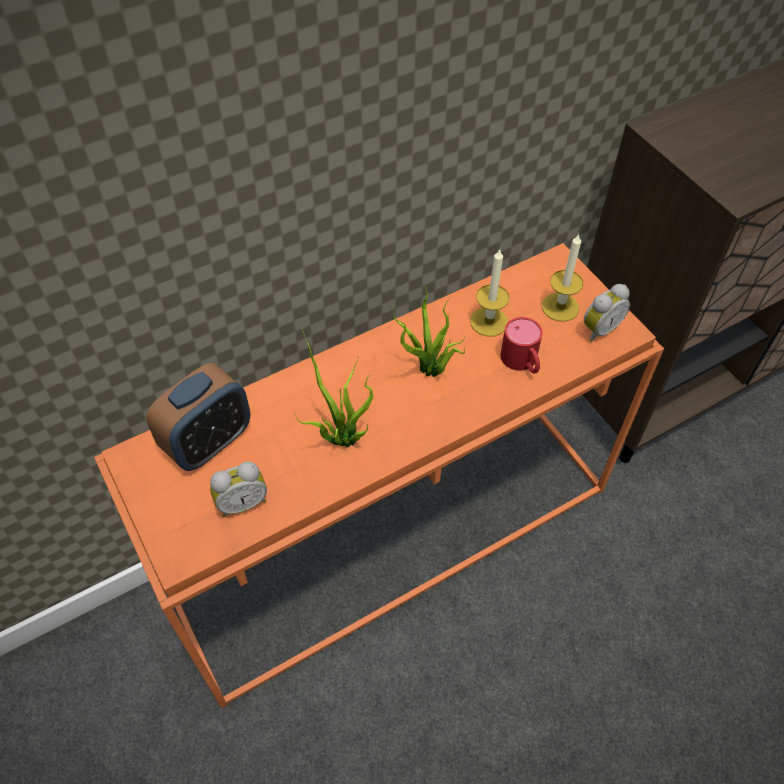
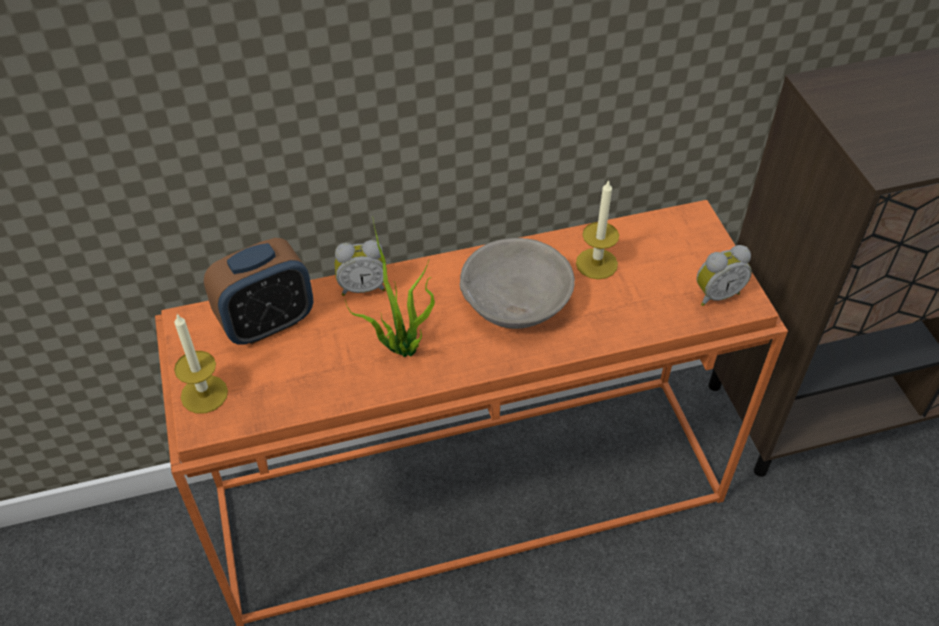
camera: 15 degrees right, 5 degrees down
alarm clock [210,461,267,517] -> alarm clock moved to [335,240,387,296]
potted plant [393,285,465,377] -> grey bowl [460,238,575,329]
red mug [500,317,543,374] -> none
candle [542,233,583,322] -> candle moved to [174,313,228,414]

